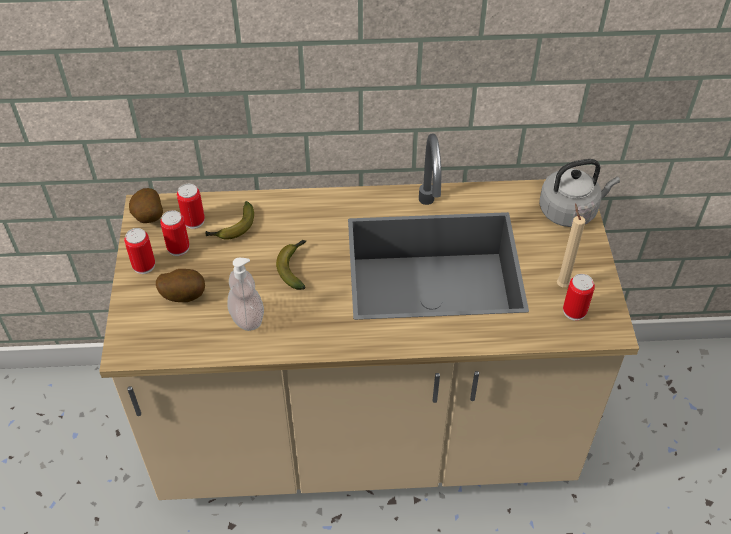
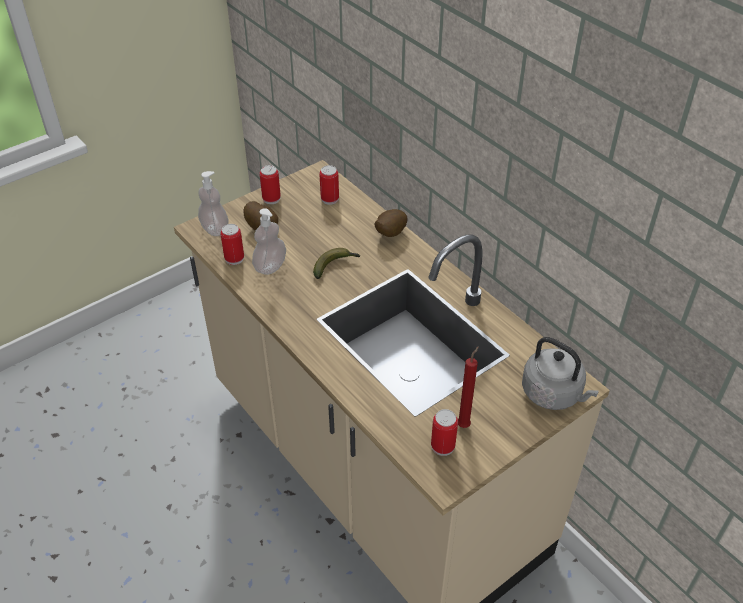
camera: 55 degrees right, 5 degrees down
potato [129,188,163,223] -> potato moved to [374,209,407,237]
can [160,210,190,256] -> can moved to [220,224,244,265]
banana [205,201,254,240] -> none
beige candle [557,203,585,287] -> red candle [458,346,479,428]
none -> soap dispenser [198,171,228,236]

